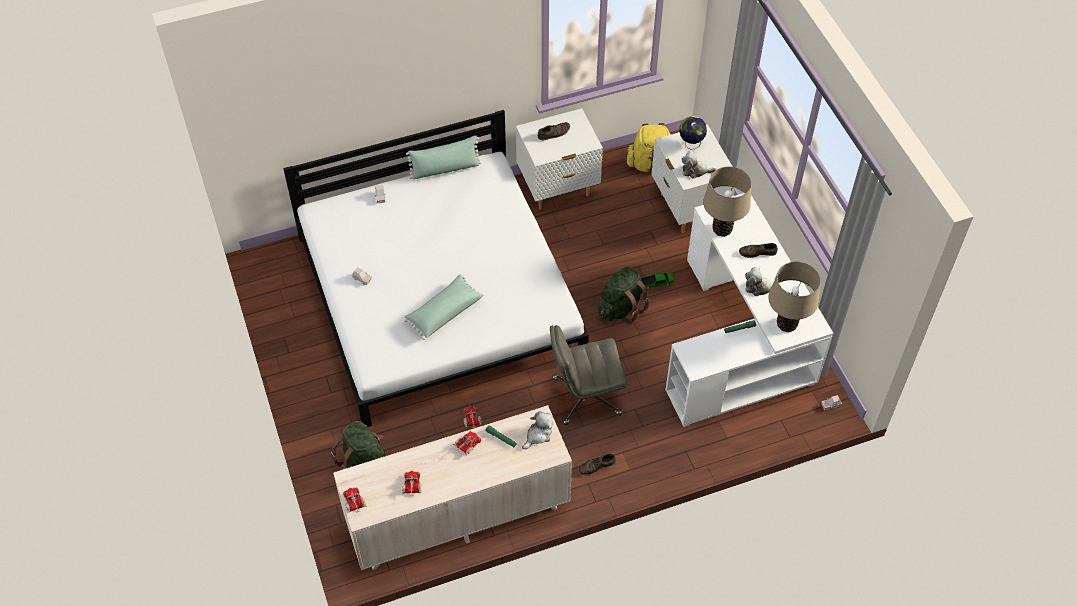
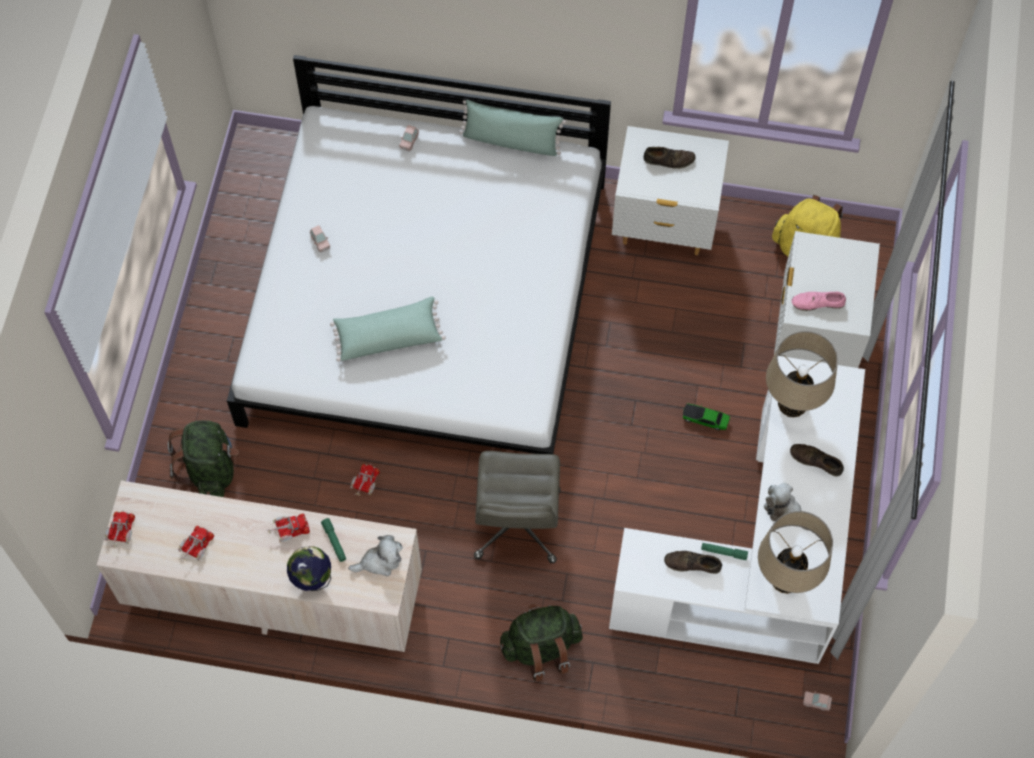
camera: 30 degrees right, 10 degrees up
grey office chair [550,325,627,425] -> grey office chair turned 105 degrees counterclockwise [474,451,561,563]
brown shoe [578,454,616,475] -> brown shoe moved to [664,551,722,574]
green backpack [598,266,649,324] -> green backpack moved to [498,604,583,681]
globe [679,116,707,150] -> globe moved to [287,546,331,591]
plush toy [682,151,717,179] -> pink shoe [792,292,846,311]

